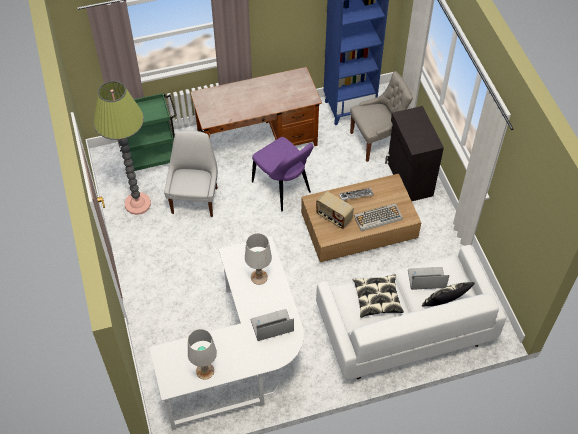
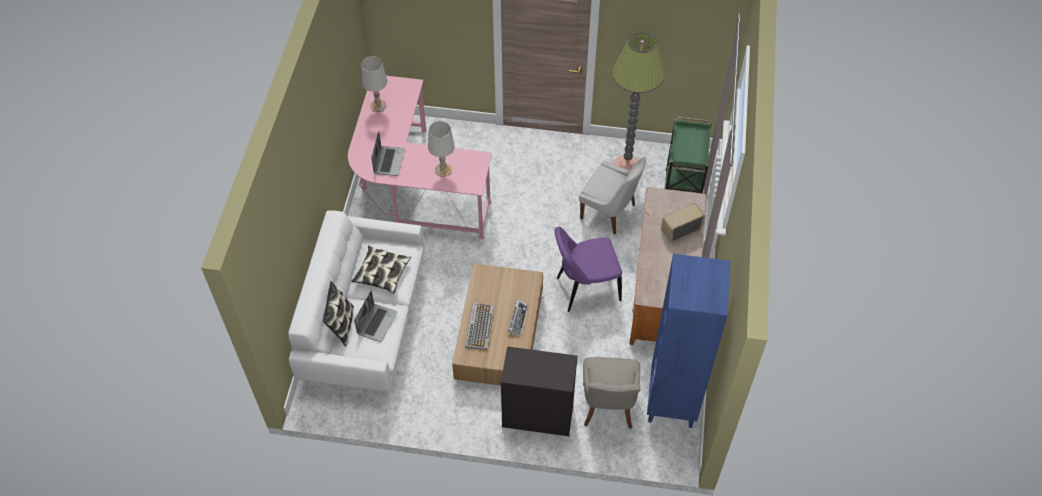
camera: 115 degrees right, 0 degrees up
white desk [149,236,304,431] -> pink desk [348,76,492,239]
radio [316,191,354,229] -> radio moved to [661,203,705,243]

